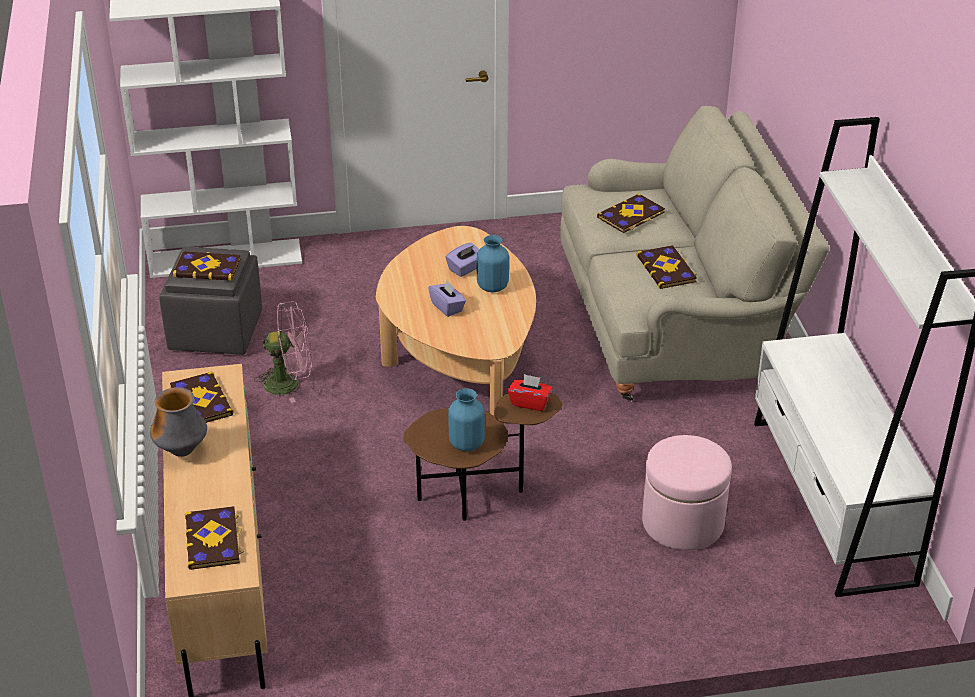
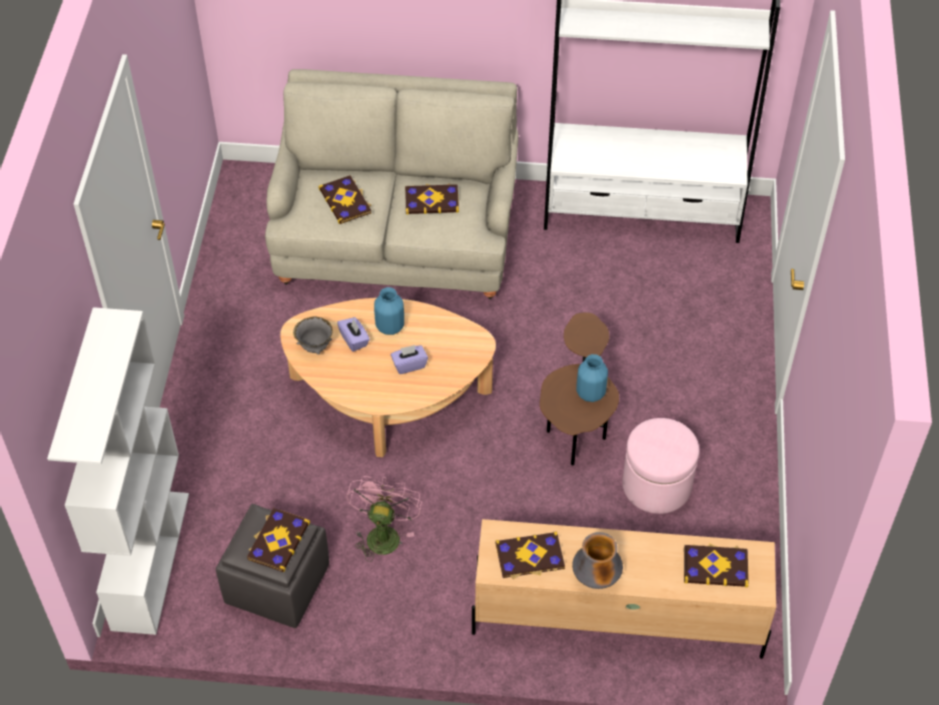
camera: 75 degrees left, 15 degrees up
red tissue box [508,374,553,411] -> none
pink ottoman [642,435,732,550] -> pink ottoman moved to [622,418,699,514]
none -> grey bowl [293,316,333,355]

